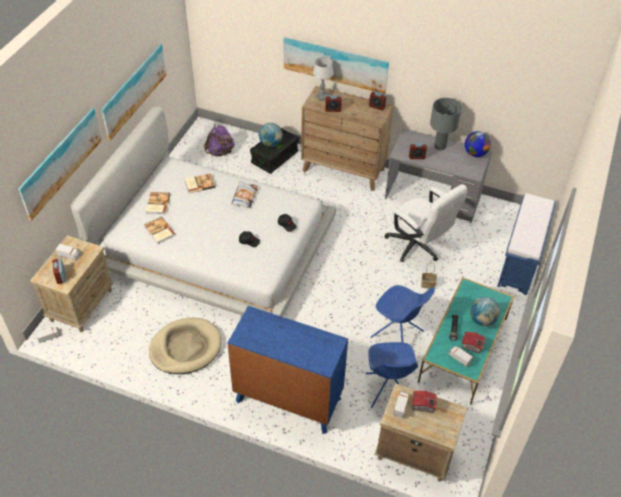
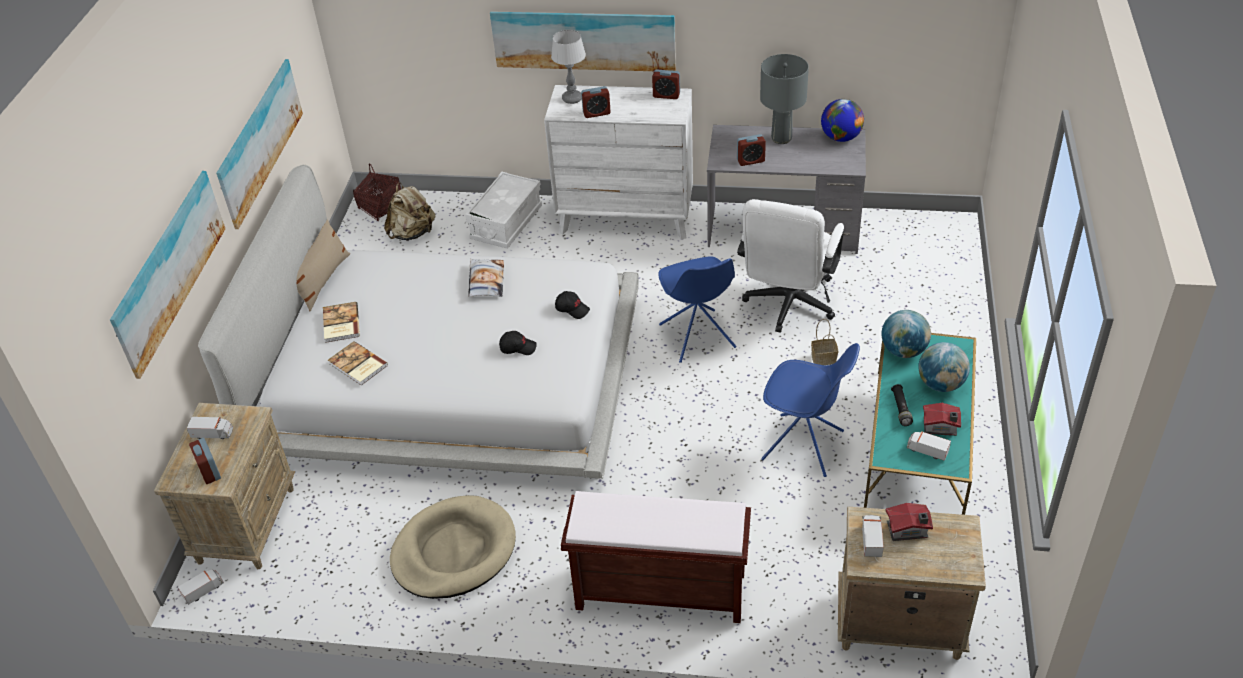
camera: 10 degrees left, 5 degrees down
book [185,173,216,193] -> none
purple backpack [204,123,235,156] -> beige backpack [384,183,436,240]
blue dresser [227,306,348,434] -> brown bench [561,491,751,623]
black storage box [250,127,299,174] -> white storage box [465,172,542,249]
globe [259,123,283,147] -> globe moved to [881,310,931,358]
brown dresser [301,86,394,191] -> white dresser [544,85,693,240]
blue chair [365,342,418,408] -> blue chair moved to [658,256,736,363]
white office chair [384,184,467,262] -> white office chair turned 75 degrees clockwise [737,199,844,333]
blue bench [497,193,556,295] -> none
none -> beige pillow [297,219,350,311]
none -> basket [353,164,401,221]

